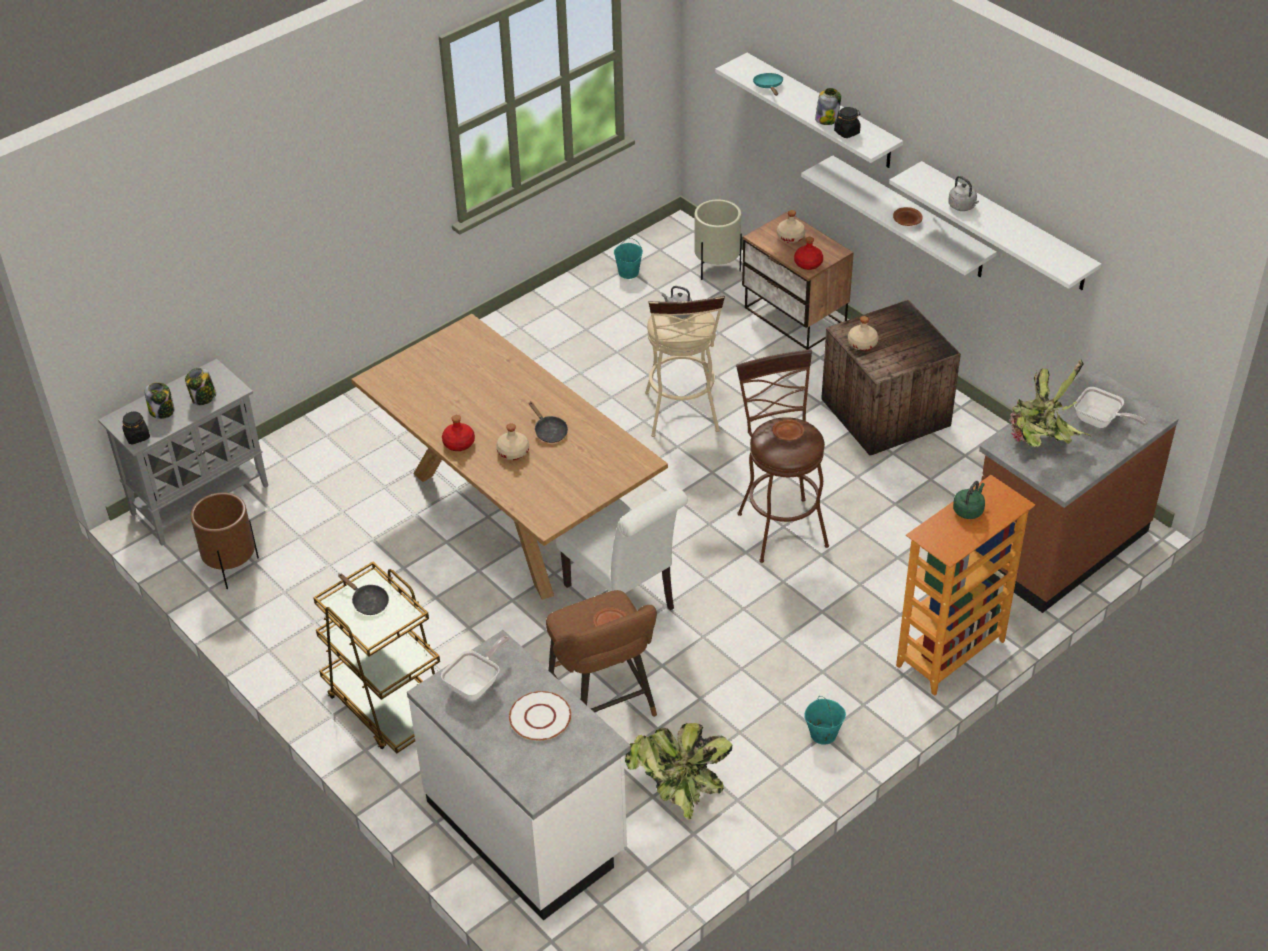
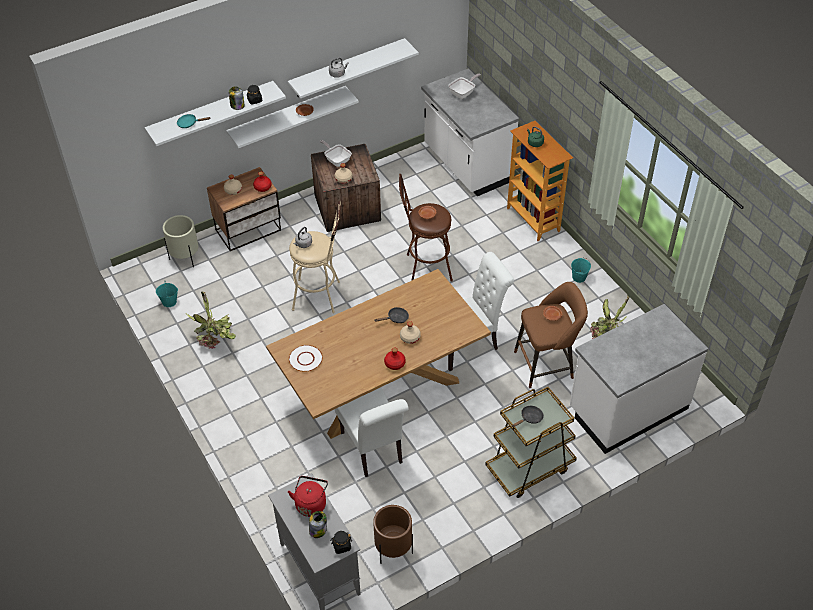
camera: 80 degrees left, 5 degrees up
jar [185,368,216,405] -> red kettle [288,476,328,517]
frying pan [441,636,509,700] -> frying pan moved to [320,140,352,167]
white plate [509,691,571,740] -> white plate moved to [289,345,323,372]
brown counter [979,367,1178,613] -> white counter [421,69,519,196]
potted plant [1009,359,1092,447] -> potted plant moved to [187,292,236,349]
none -> white chair [335,387,409,477]

